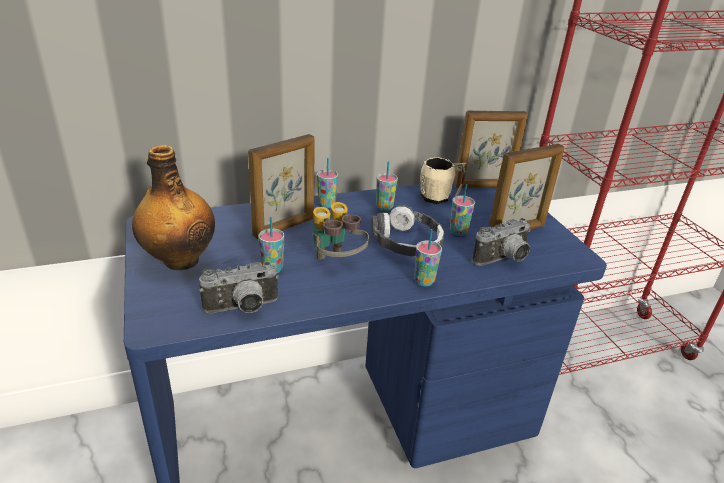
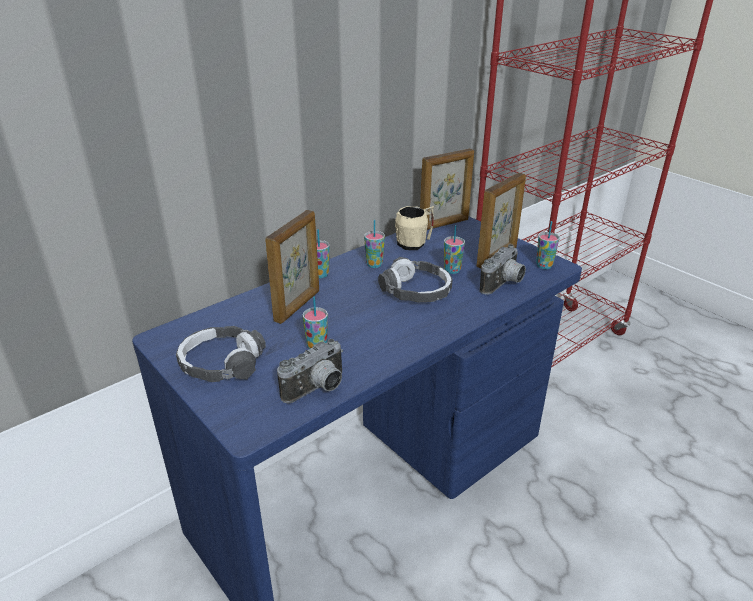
camera: 20 degrees left, 0 degrees up
bottle [132,145,215,270] -> headphones [176,326,266,382]
binoculars [313,202,369,260] -> none
cup [415,229,442,287] -> cup moved to [536,221,560,269]

